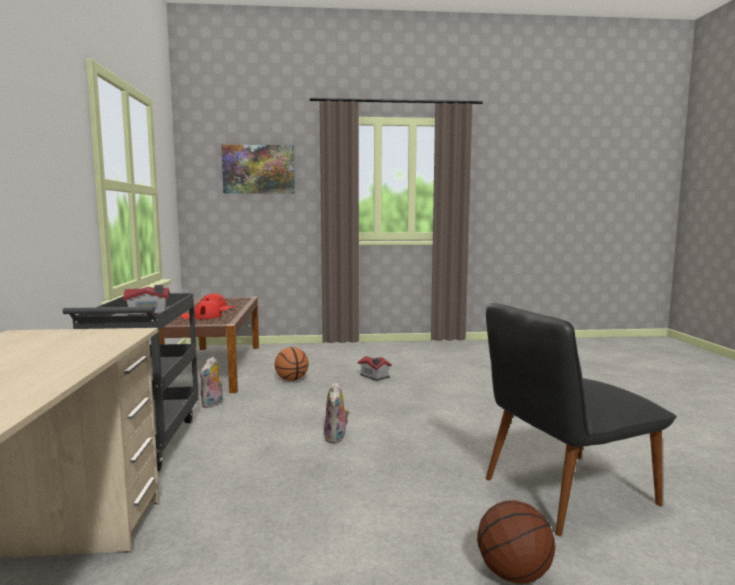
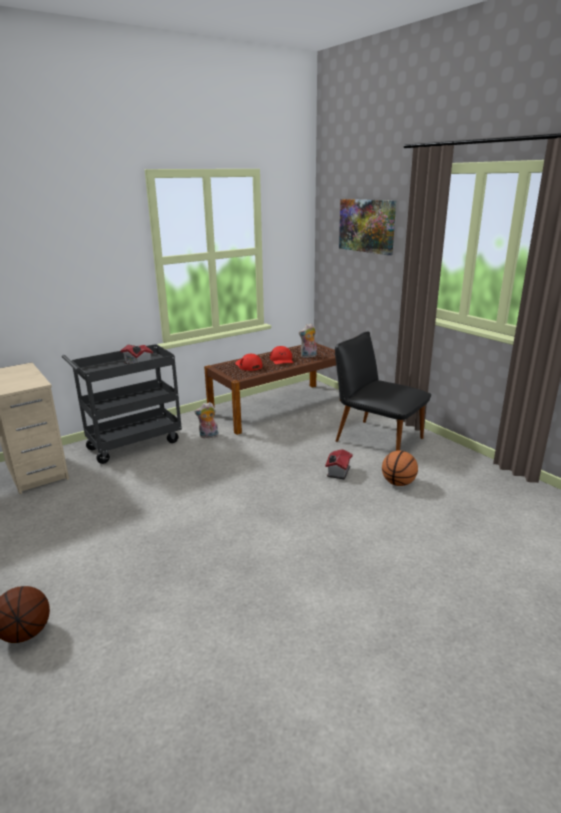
camera: 60 degrees right, 15 degrees up
basketball [275,347,309,381] -> basketball moved to [382,451,418,486]
plush toy [324,382,349,443] -> plush toy moved to [299,323,317,358]
black chair [486,303,677,536] -> black chair moved to [335,332,431,451]

